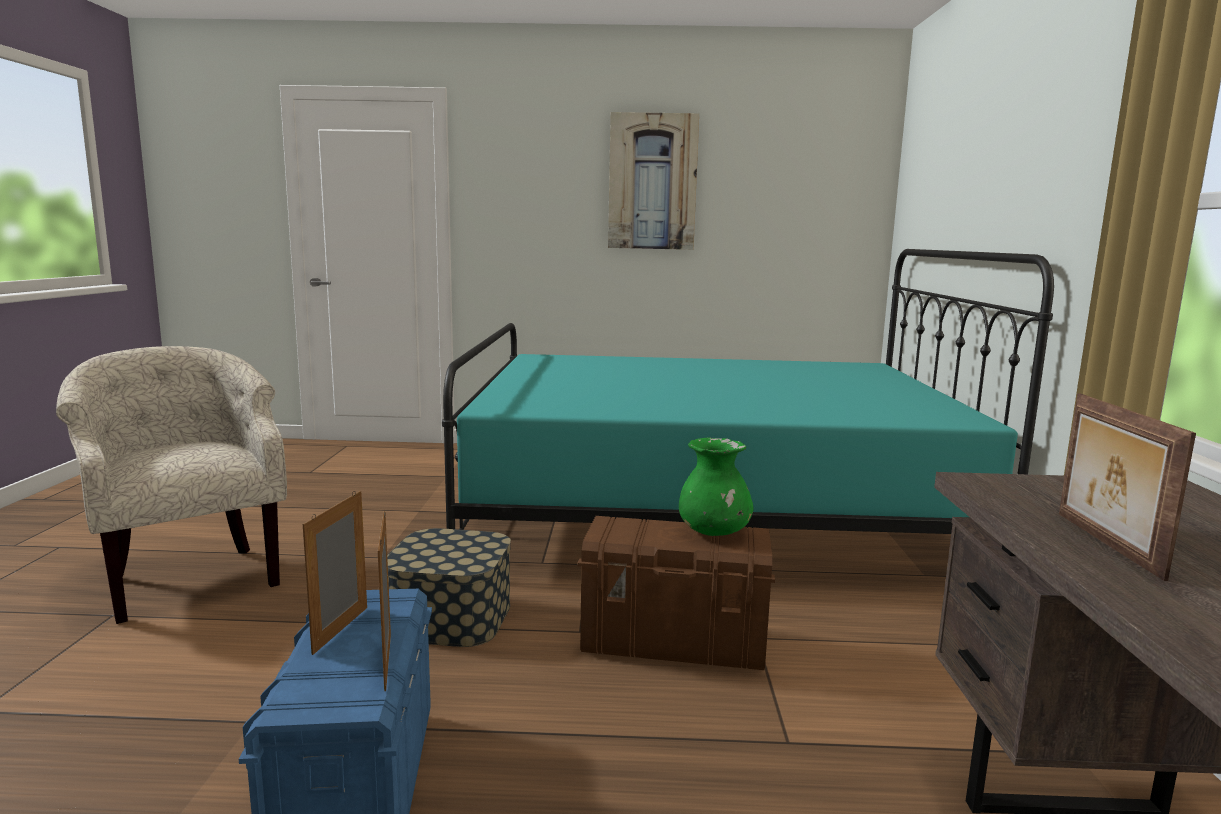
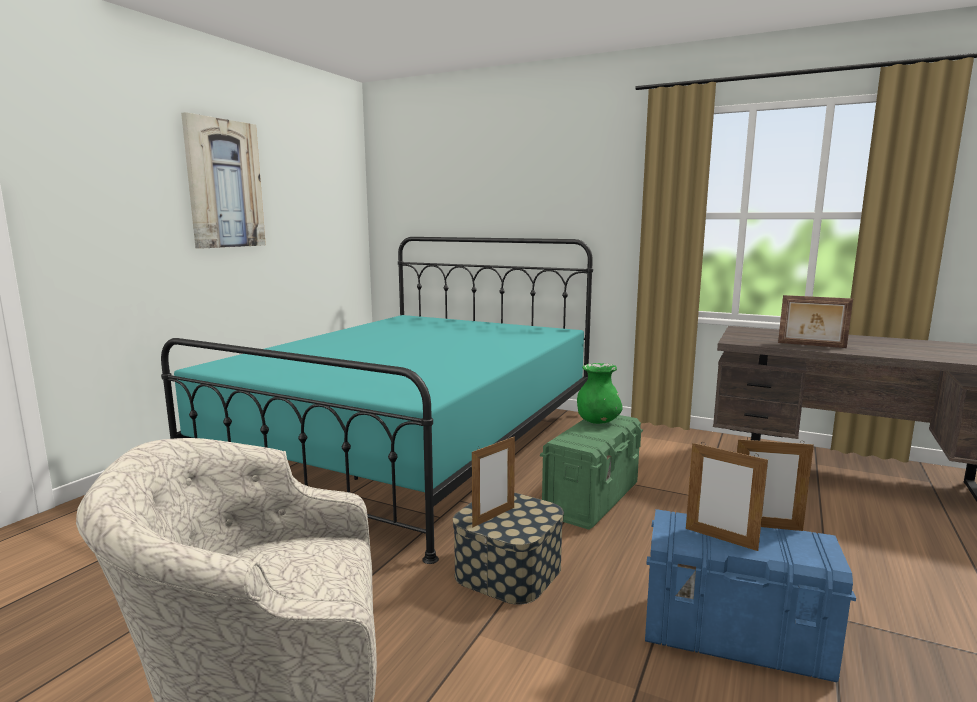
camera: 65 degrees left, 0 degrees up
brown storage box [577,516,775,670] -> green storage box [540,415,643,530]
none -> picture frame [472,436,515,527]

